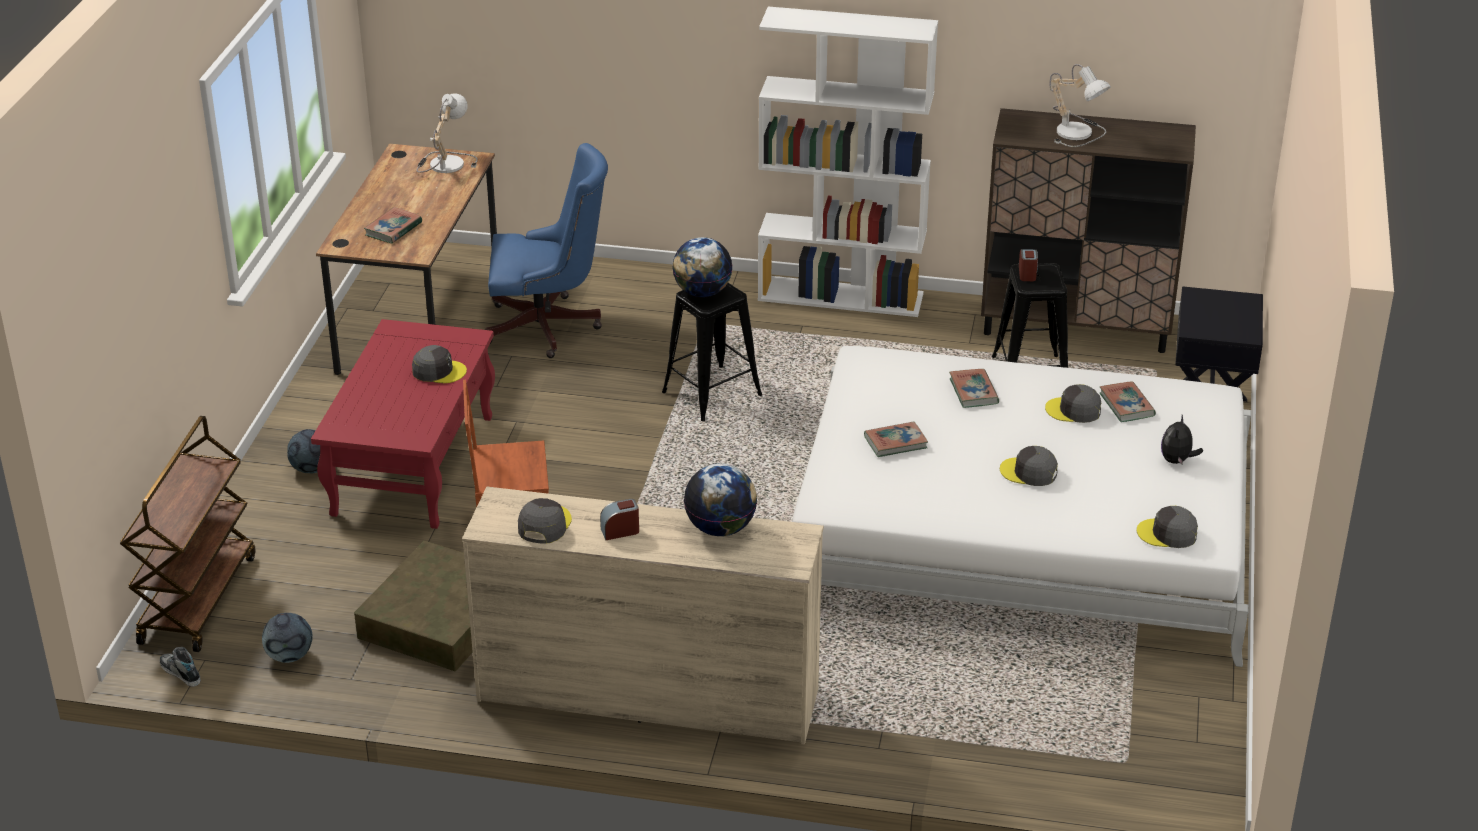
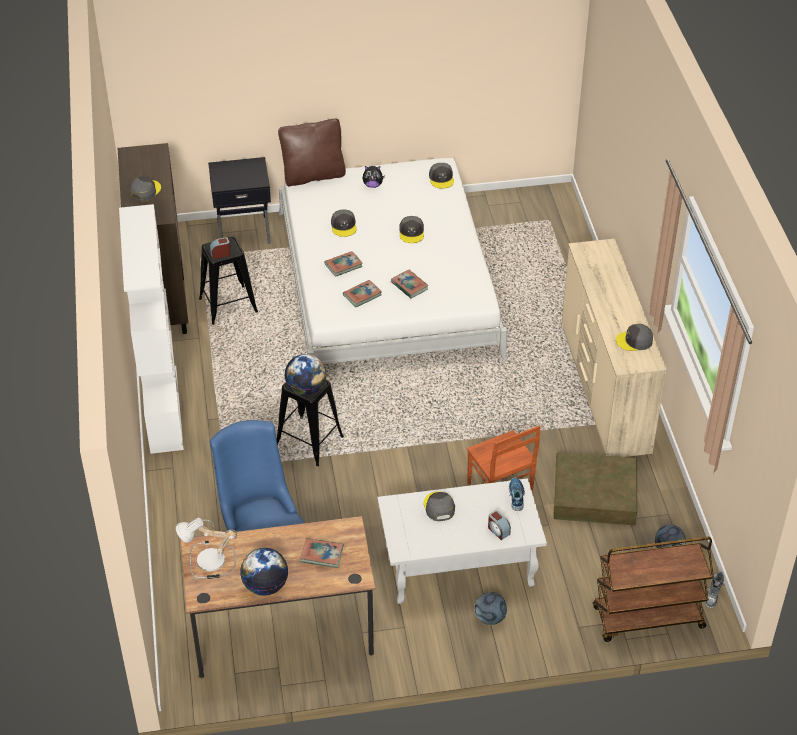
camera: 110 degrees left, 10 degrees up
red coffee table [311,319,495,529] -> white coffee table [377,478,547,604]
alarm clock [600,499,639,540] -> alarm clock moved to [488,510,511,540]
globe [684,463,757,536] -> globe moved to [240,548,288,596]
table lamp [1049,64,1111,147] -> grey cap [130,177,161,201]
book [1100,381,1156,422] -> book moved to [343,280,382,307]
none -> brown pillow [278,119,346,187]
none -> shoe [509,477,525,511]

